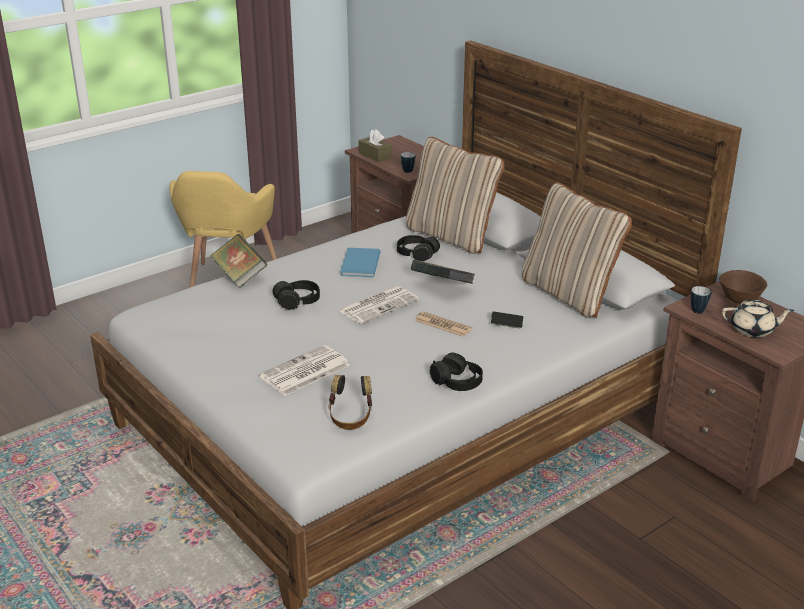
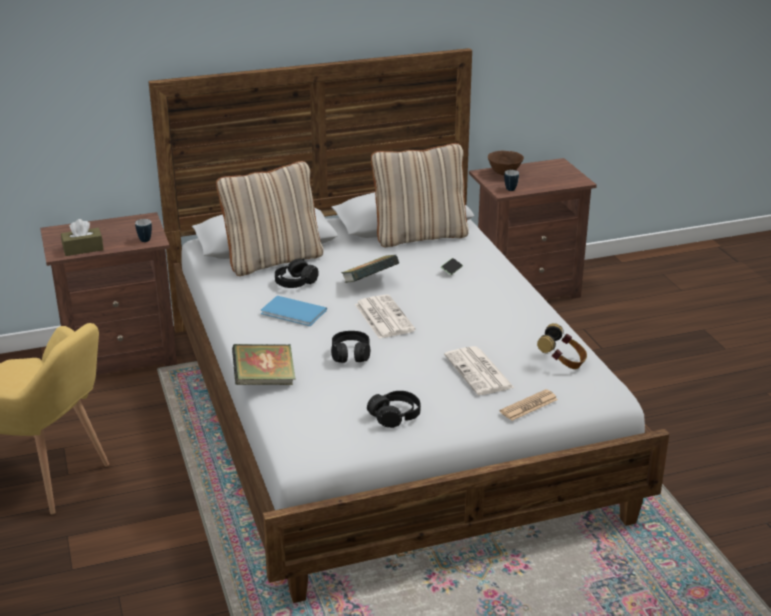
camera: 70 degrees left, 0 degrees up
newspaper [414,311,472,337] -> newspaper moved to [500,389,558,421]
black headphones [430,353,483,391] -> black headphones moved to [367,391,421,428]
beige teapot [722,300,794,338] -> none

